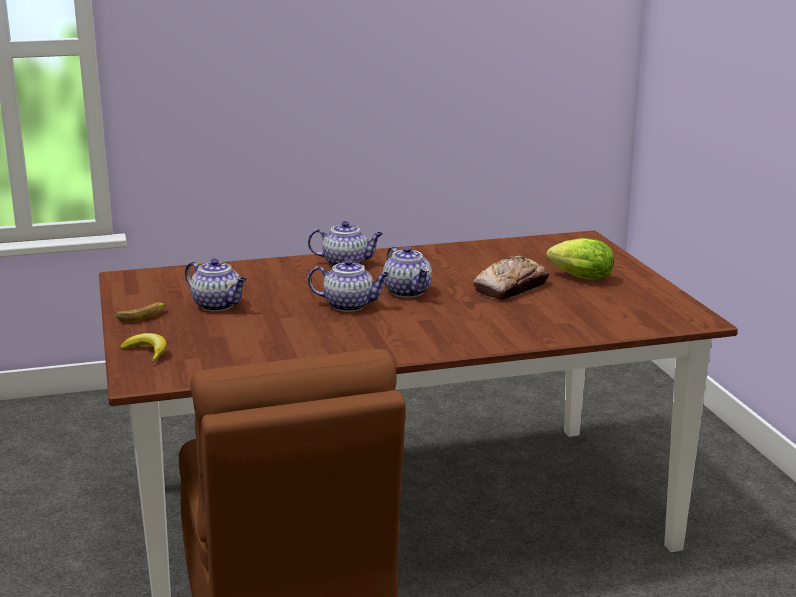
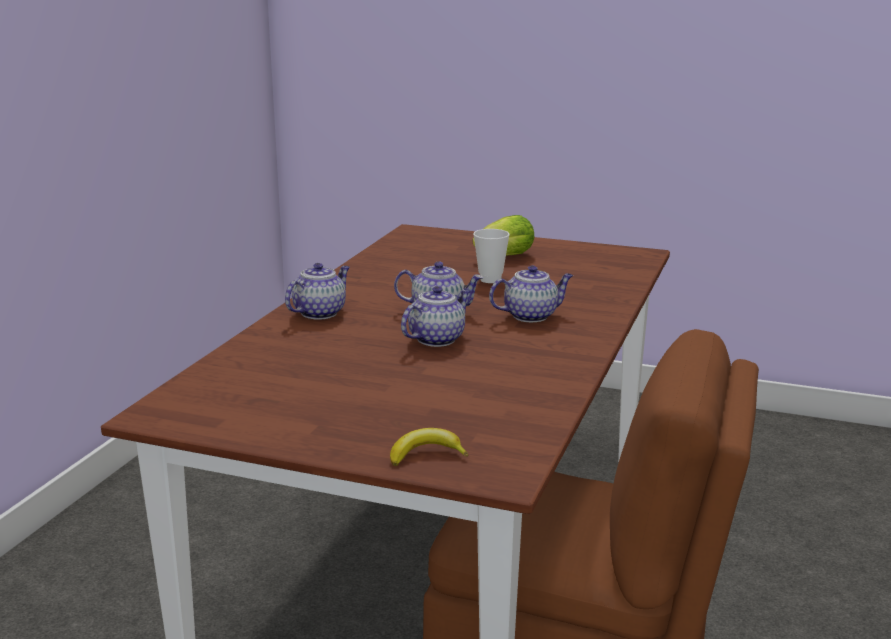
camera: 55 degrees left, 0 degrees up
banana [115,302,165,322] -> none
teapot [185,259,247,311] -> teapot moved to [489,265,573,322]
bread [473,256,549,300] -> cup [473,229,510,283]

